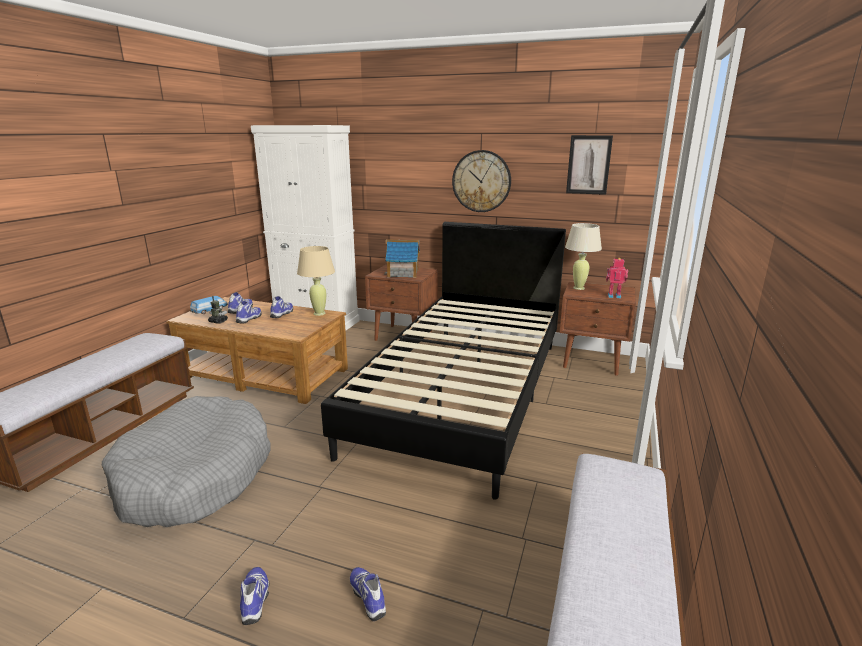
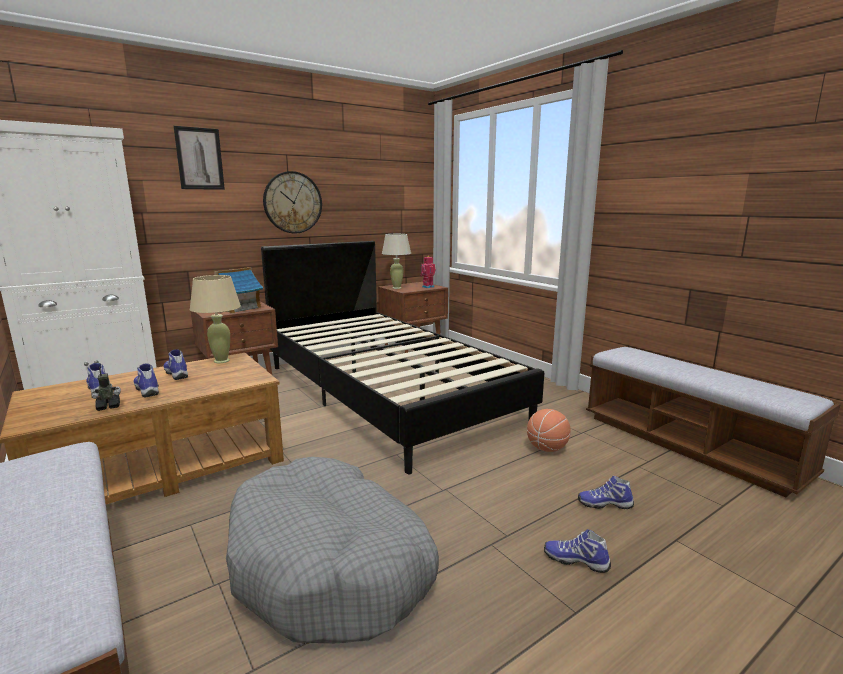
camera: 55 degrees left, 5 degrees down
toy car [190,296,228,314] -> none
picture [566,135,613,195] -> picture moved to [173,126,225,190]
none -> basketball [527,409,571,452]

